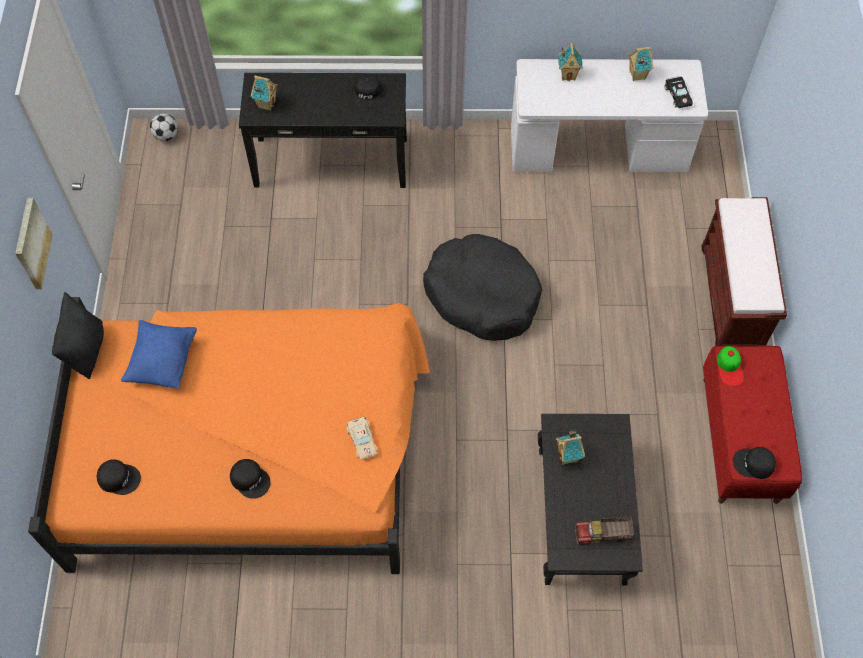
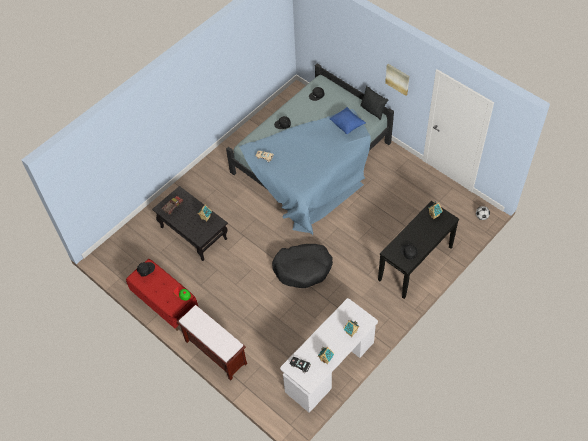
camera: 135 degrees right, 5 degrees down
orange bed [28,297,430,574] -> blue bed [226,63,394,235]

